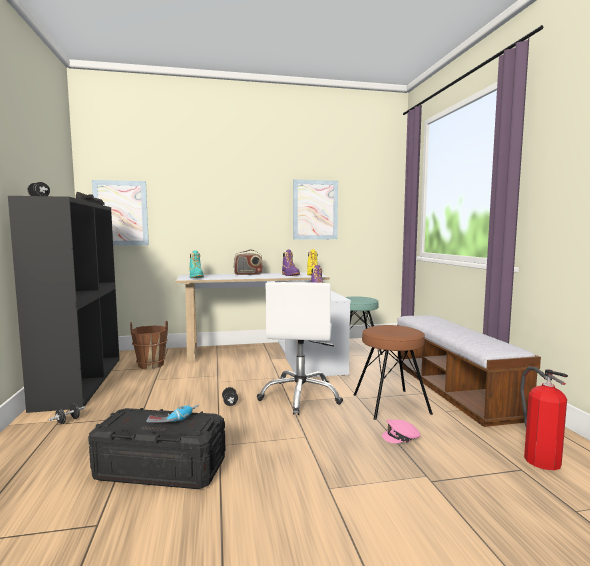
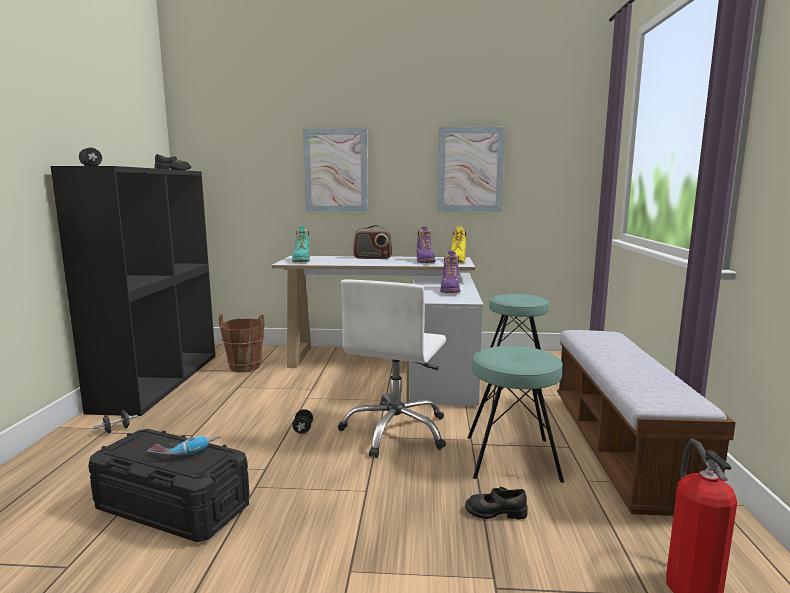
camera: 15 degrees right, 5 degrees up
picture [92,180,149,246] -> picture moved to [303,128,368,212]
brown stool [354,325,433,420] -> turquoise stool [467,346,564,483]
pink cap [382,420,421,443] -> black shoe [465,487,528,520]

